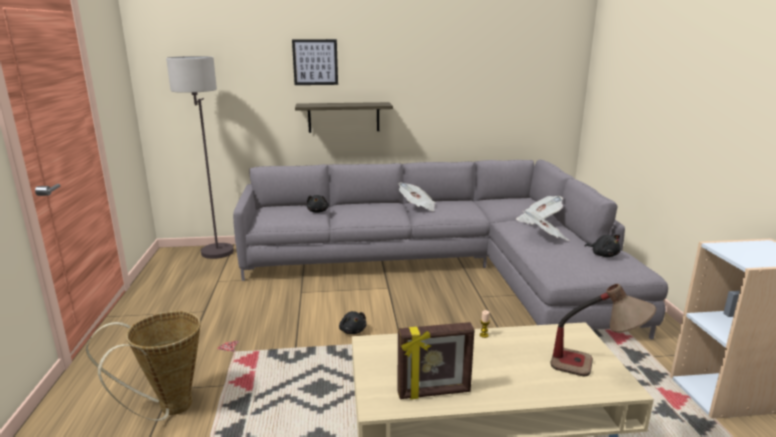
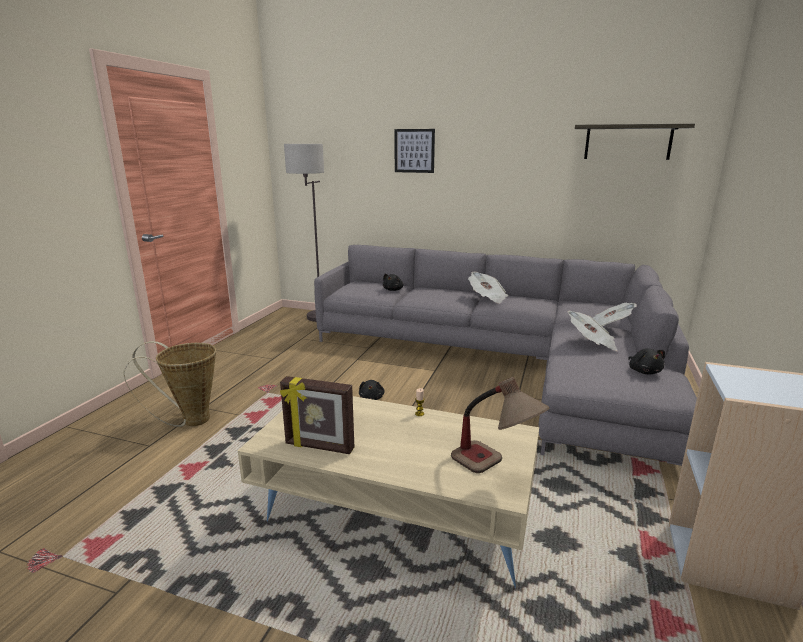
camera: 25 degrees right, 0 degrees up
shelf [295,102,393,133] -> shelf moved to [575,124,695,160]

